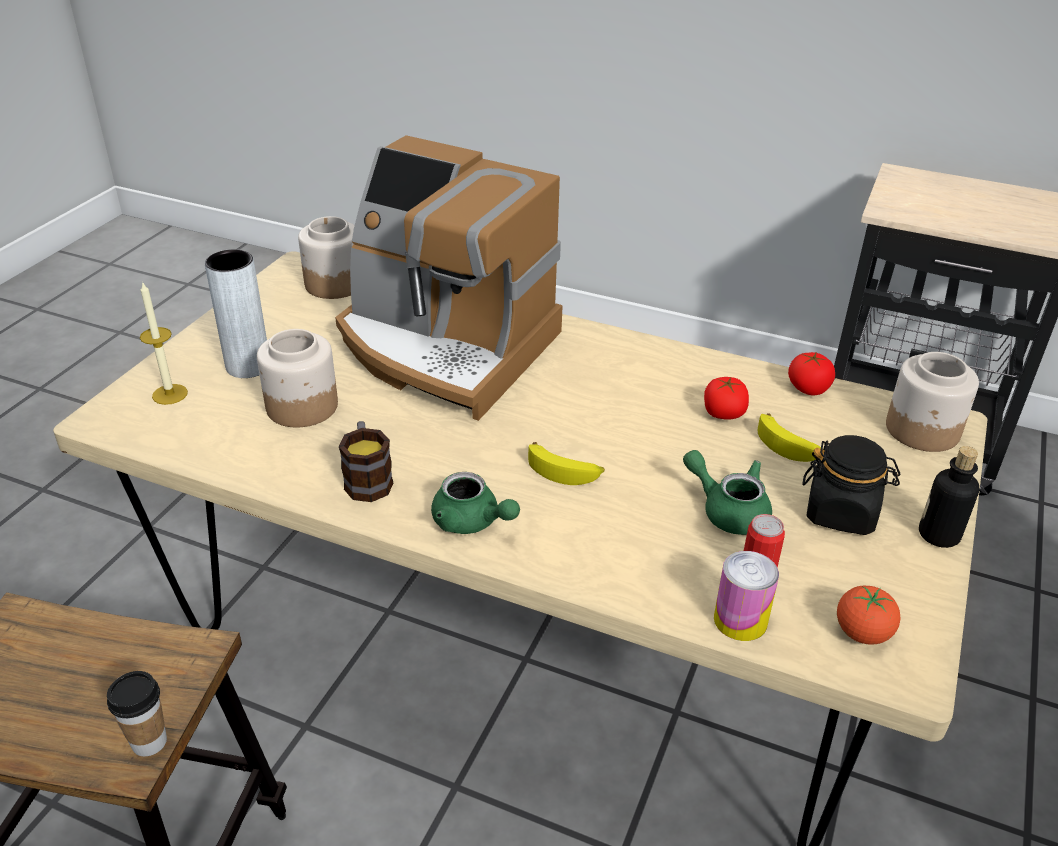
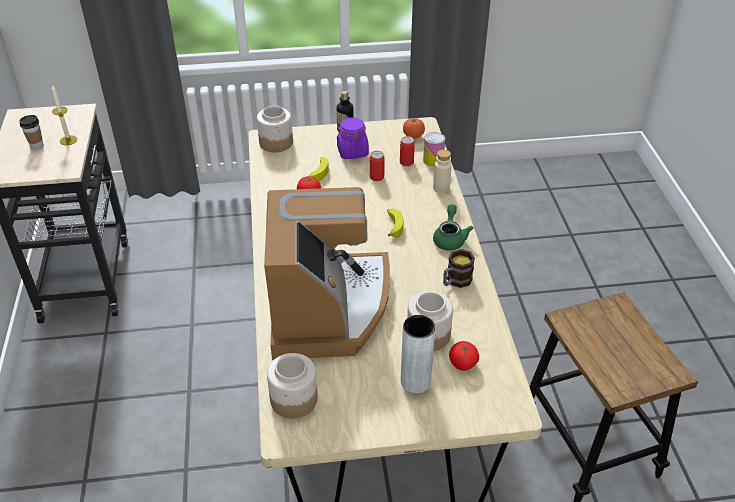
camera: 120 degrees left, 5 degrees up
cup [107,671,167,757] -> cup moved to [19,115,44,150]
candle [140,281,188,405] -> candle moved to [51,85,77,145]
green teapot [683,450,772,535] -> can [370,151,385,181]
tomato [788,352,835,395] -> tomato moved to [449,341,479,371]
black jar [802,435,900,535] -> purple jar [337,117,369,159]
none -> beige bottle [433,150,452,193]

